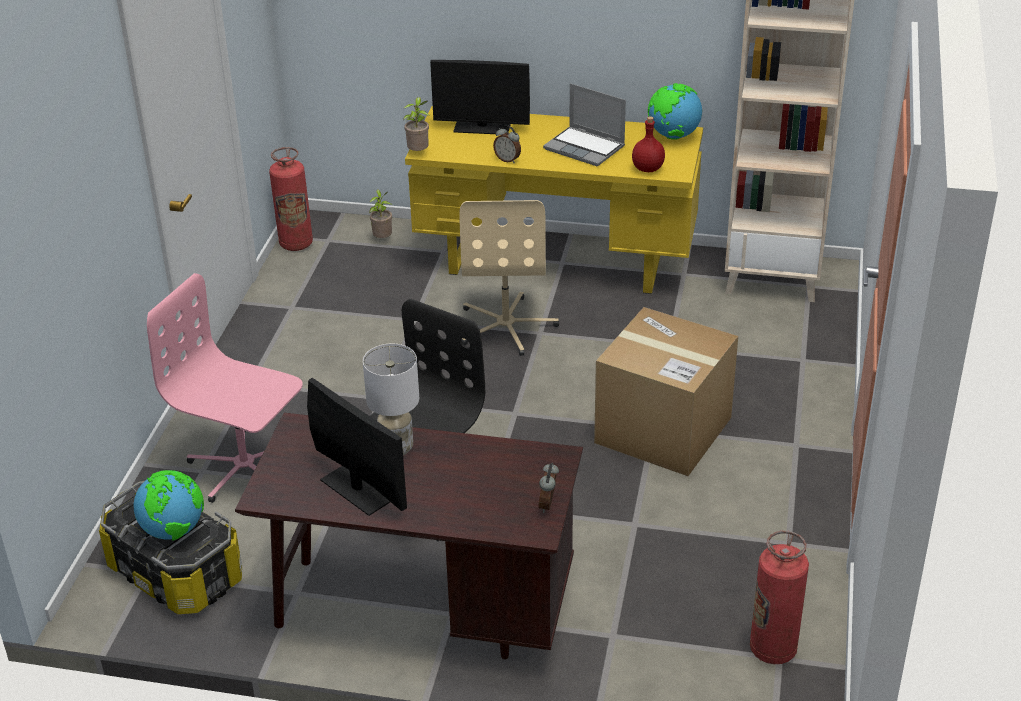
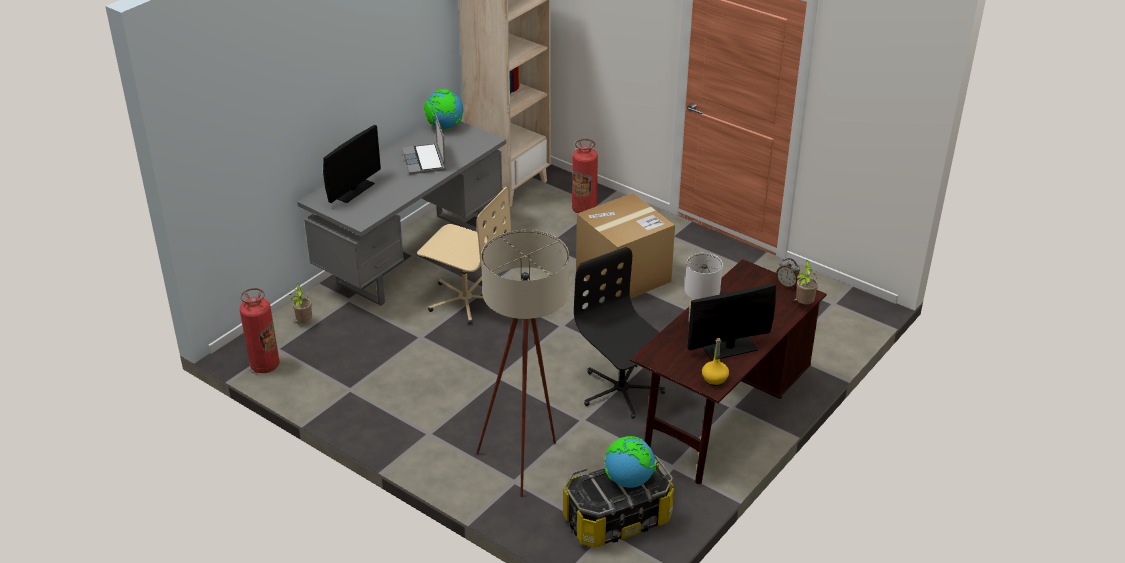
camera: 65 degrees left, 0 degrees up
pink office chair [147,273,303,503] -> beige floor lamp [477,230,569,497]
potted plant [403,97,429,151] -> potted plant moved to [794,260,818,304]
yellow desk [405,106,703,294] -> grey desk [297,121,506,306]
alarm clock [493,125,521,163] -> none
laptop [543,83,626,166] -> laptop turned 105 degrees clockwise [402,112,446,174]
red bottle [632,116,665,172] -> none
fire extinguisher [750,531,809,664] -> fire extinguisher moved to [572,139,598,213]
none -> yellow bottle [702,338,729,386]

